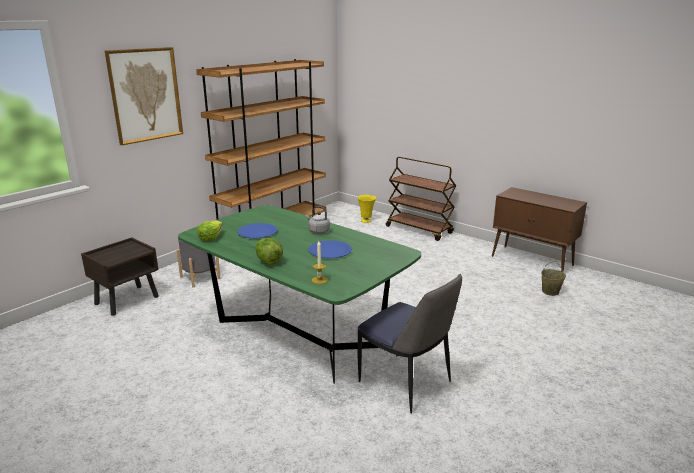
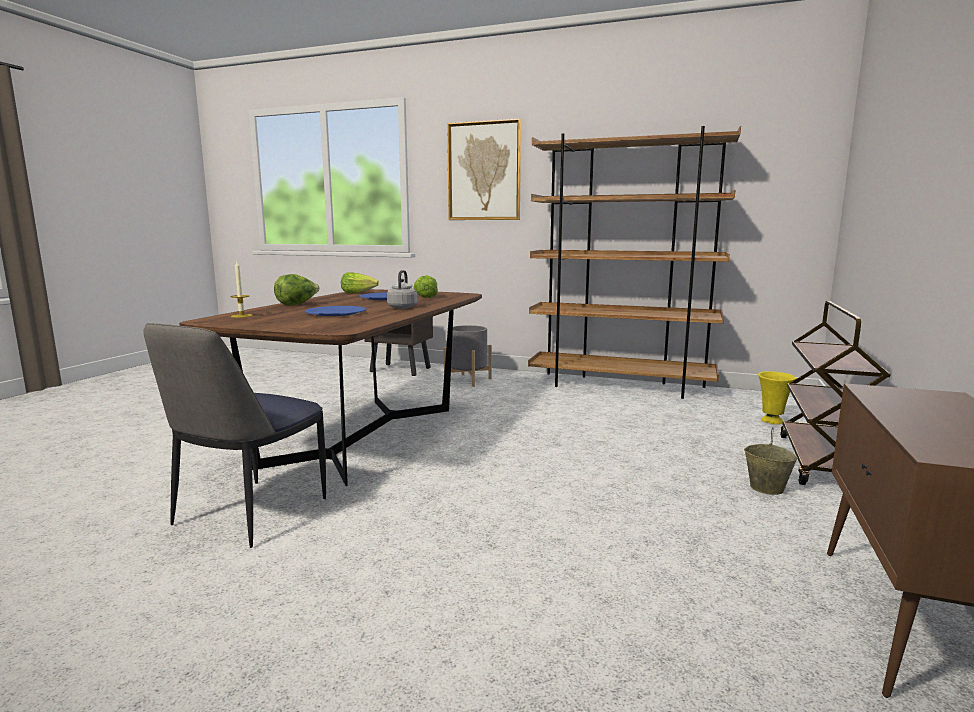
camera: 70 degrees right, 10 degrees down
green dining table [178,205,421,384] -> brown dining table [179,289,482,486]
beige bucket [541,261,566,296] -> beige bucket moved to [744,427,798,495]
none -> lettuce [413,275,438,298]

